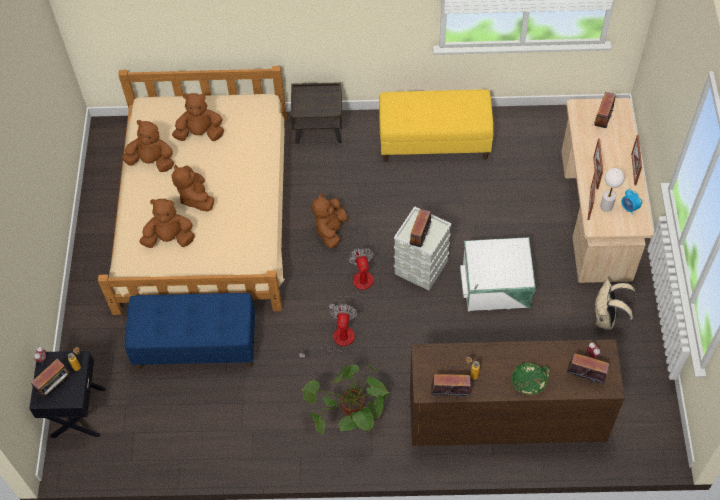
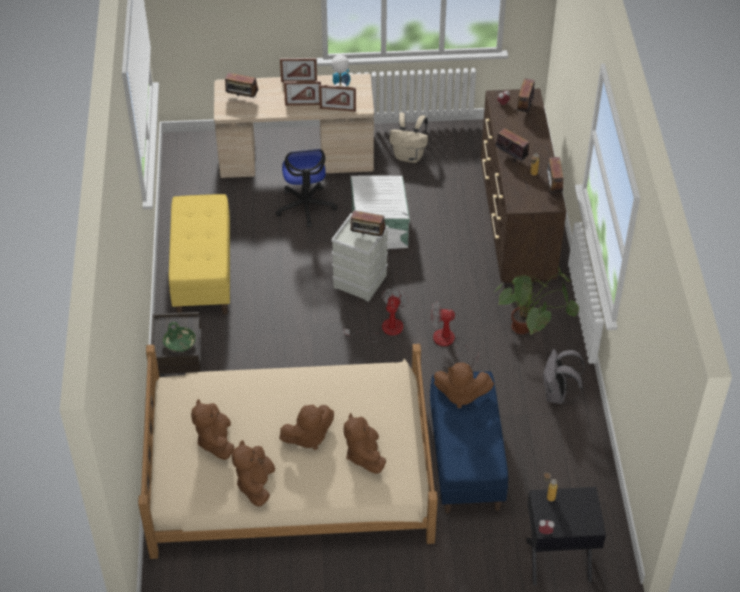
camera: 95 degrees left, 10 degrees down
radio [31,359,73,398] -> radio moved to [495,128,529,162]
brown plush toy [312,193,348,248] -> brown plush toy moved to [434,362,494,408]
fan [329,248,374,309] -> fan turned 120 degrees clockwise [344,288,409,342]
green bowl [512,363,550,395] -> green bowl moved to [163,322,196,352]
none -> office chair [276,149,338,228]
none -> grey backpack [542,349,585,404]

